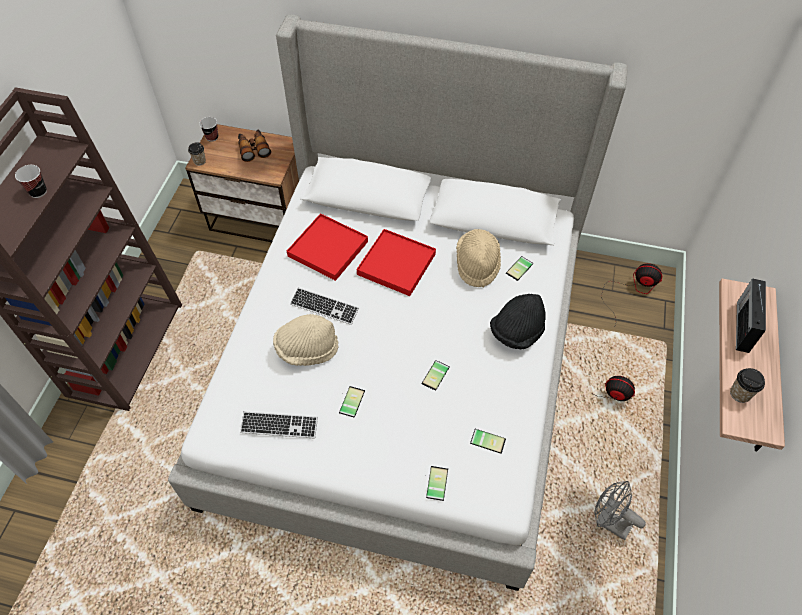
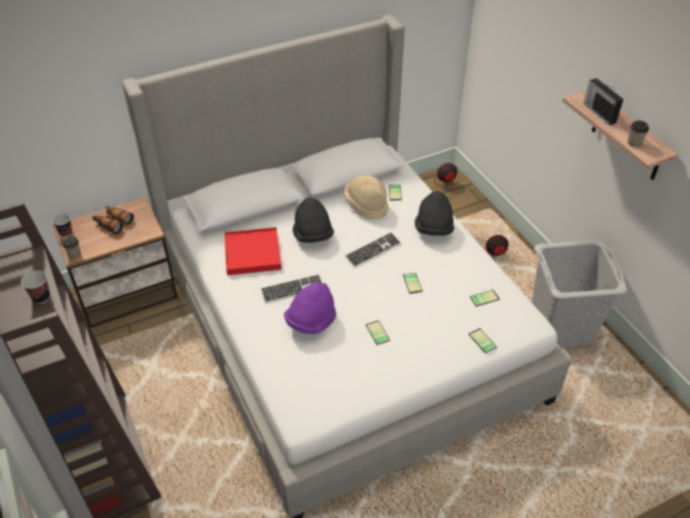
camera: 40 degrees left, 10 degrees down
keyboard [240,411,318,439] -> keyboard moved to [345,232,401,267]
beige hat [273,314,339,366] -> purple hat [284,282,336,334]
red tray [357,229,436,296] -> black hat [293,197,334,243]
grey fan [594,481,646,540] -> grey laundry basket [532,240,627,347]

